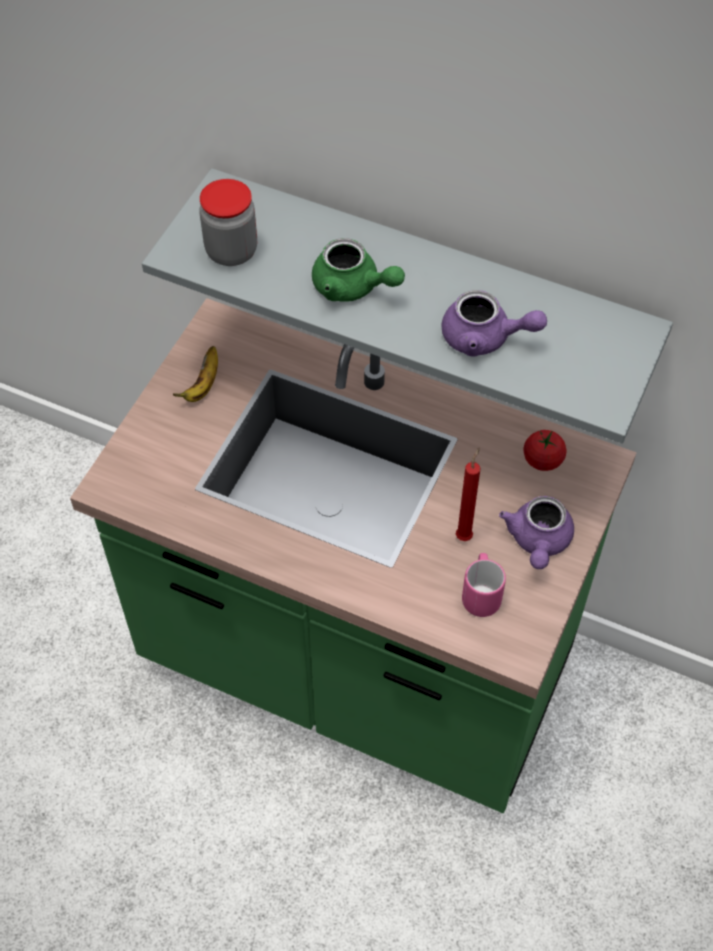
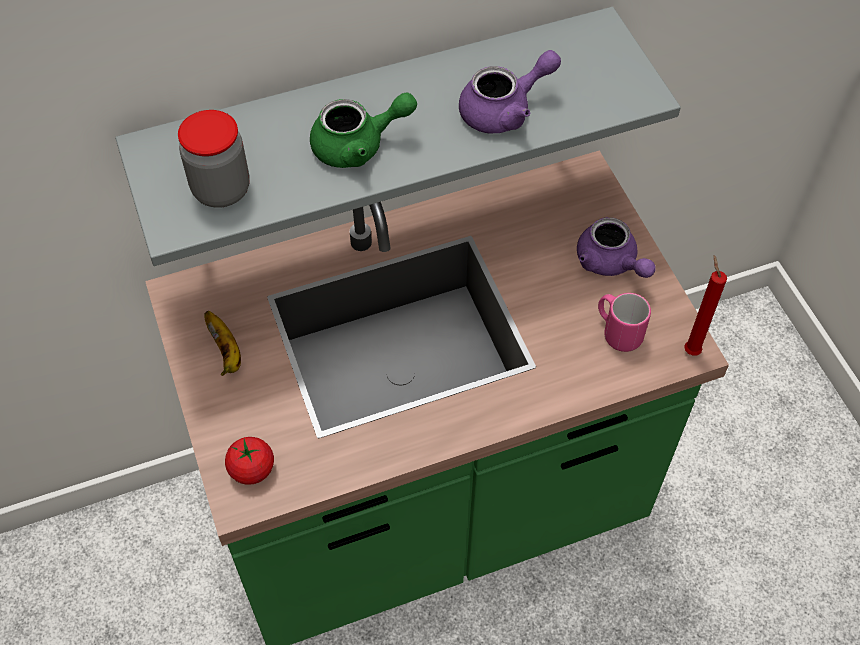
camera: 45 degrees left, 0 degrees up
red candle [456,447,481,541] -> red candle moved to [684,255,727,356]
tomato [524,430,566,471] -> tomato moved to [225,437,274,485]

